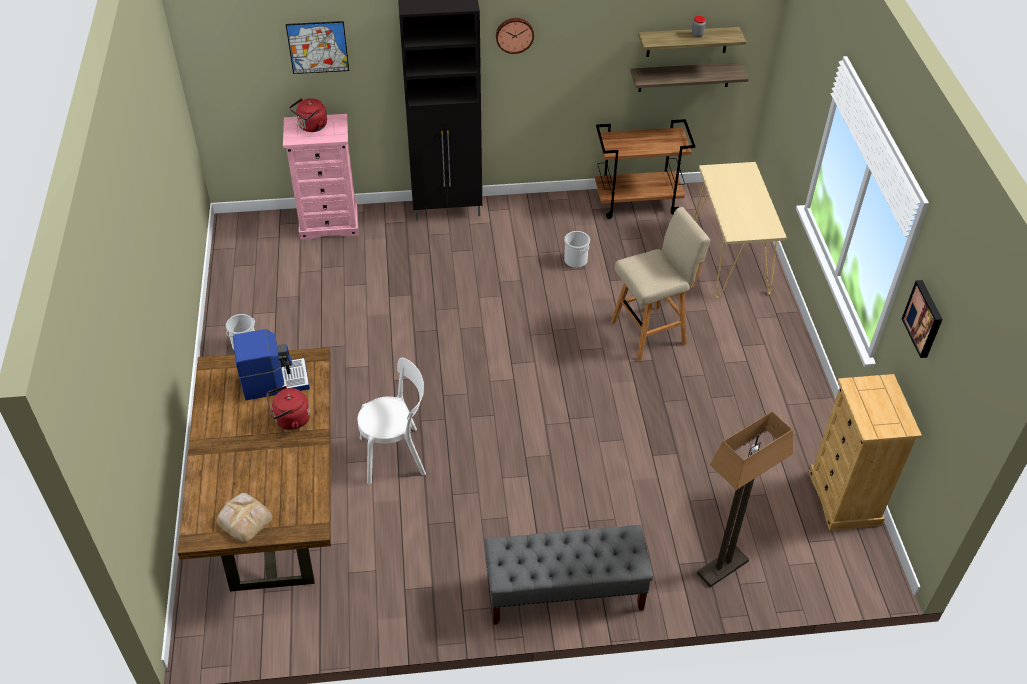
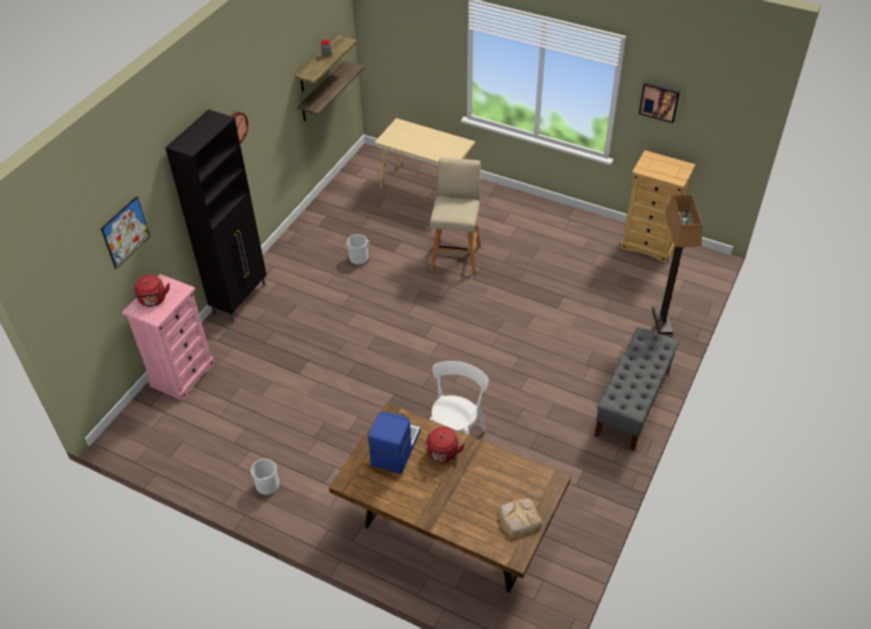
camera: 55 degrees left, 0 degrees up
brown cart [595,119,695,219] -> none

